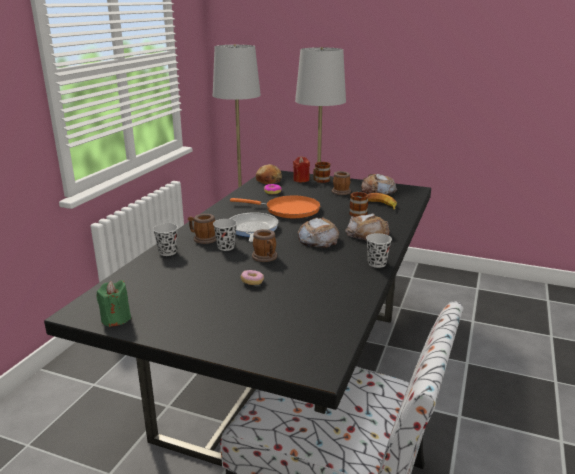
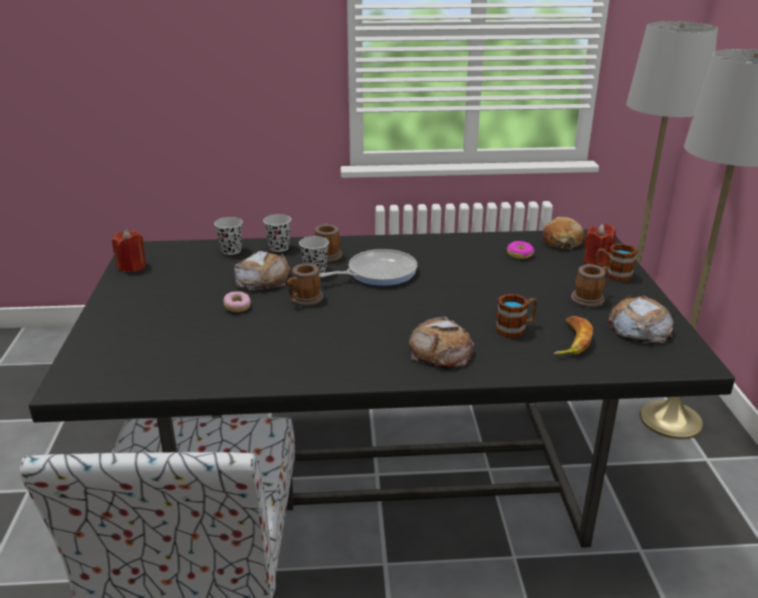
camera: 65 degrees right, 5 degrees up
green candle [97,280,131,327] -> red candle [112,229,146,272]
orange frying pan [230,195,321,218] -> none
bread [298,217,339,248] -> bread moved to [234,251,291,291]
black cup [366,233,392,268] -> black cup moved to [214,217,243,255]

